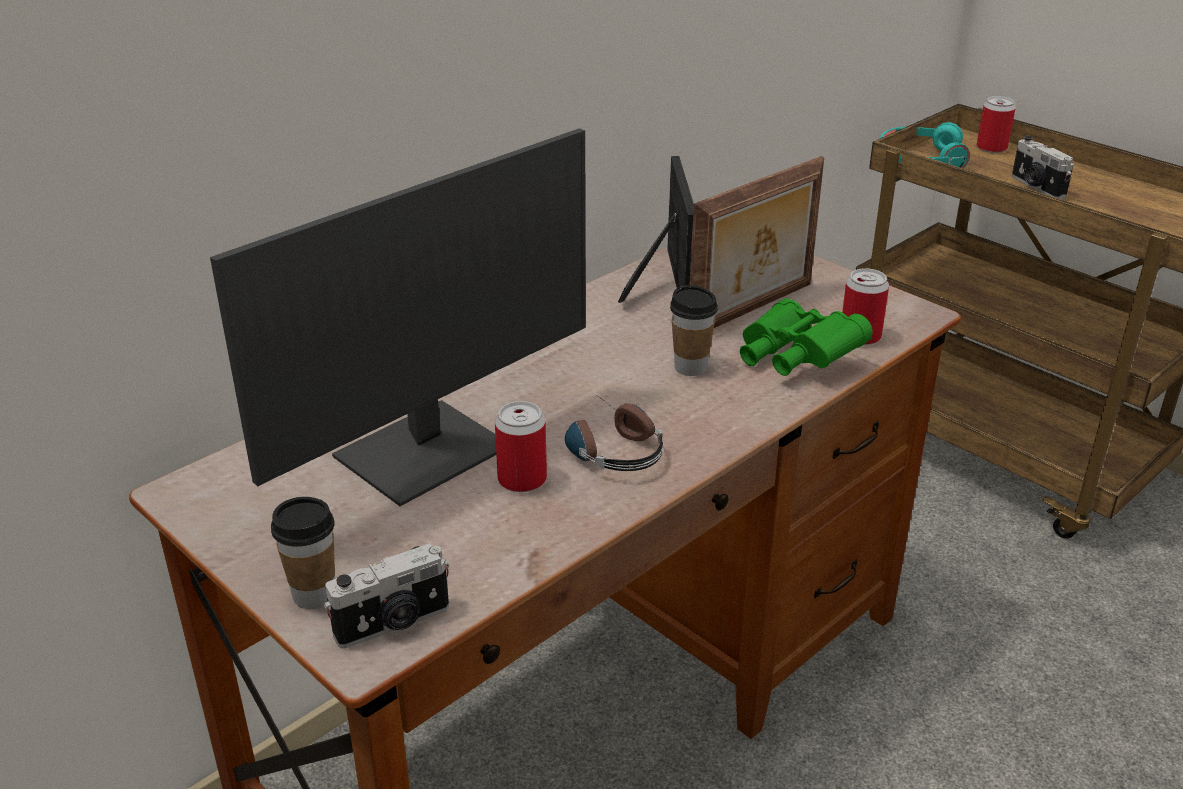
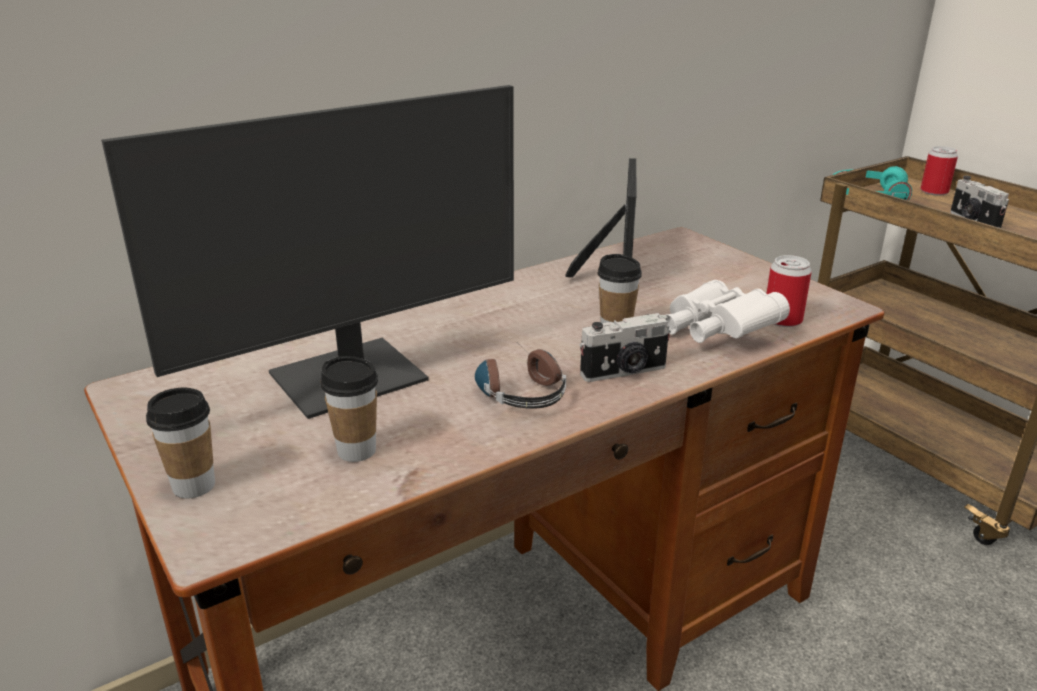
camera: 10 degrees right, 5 degrees down
camera [324,543,449,649] -> camera moved to [580,313,671,382]
can [495,401,547,492] -> none
picture frame [690,156,824,328] -> none
green binoculars [740,299,873,376] -> white binoculars [666,280,790,343]
none -> cup [320,356,378,462]

